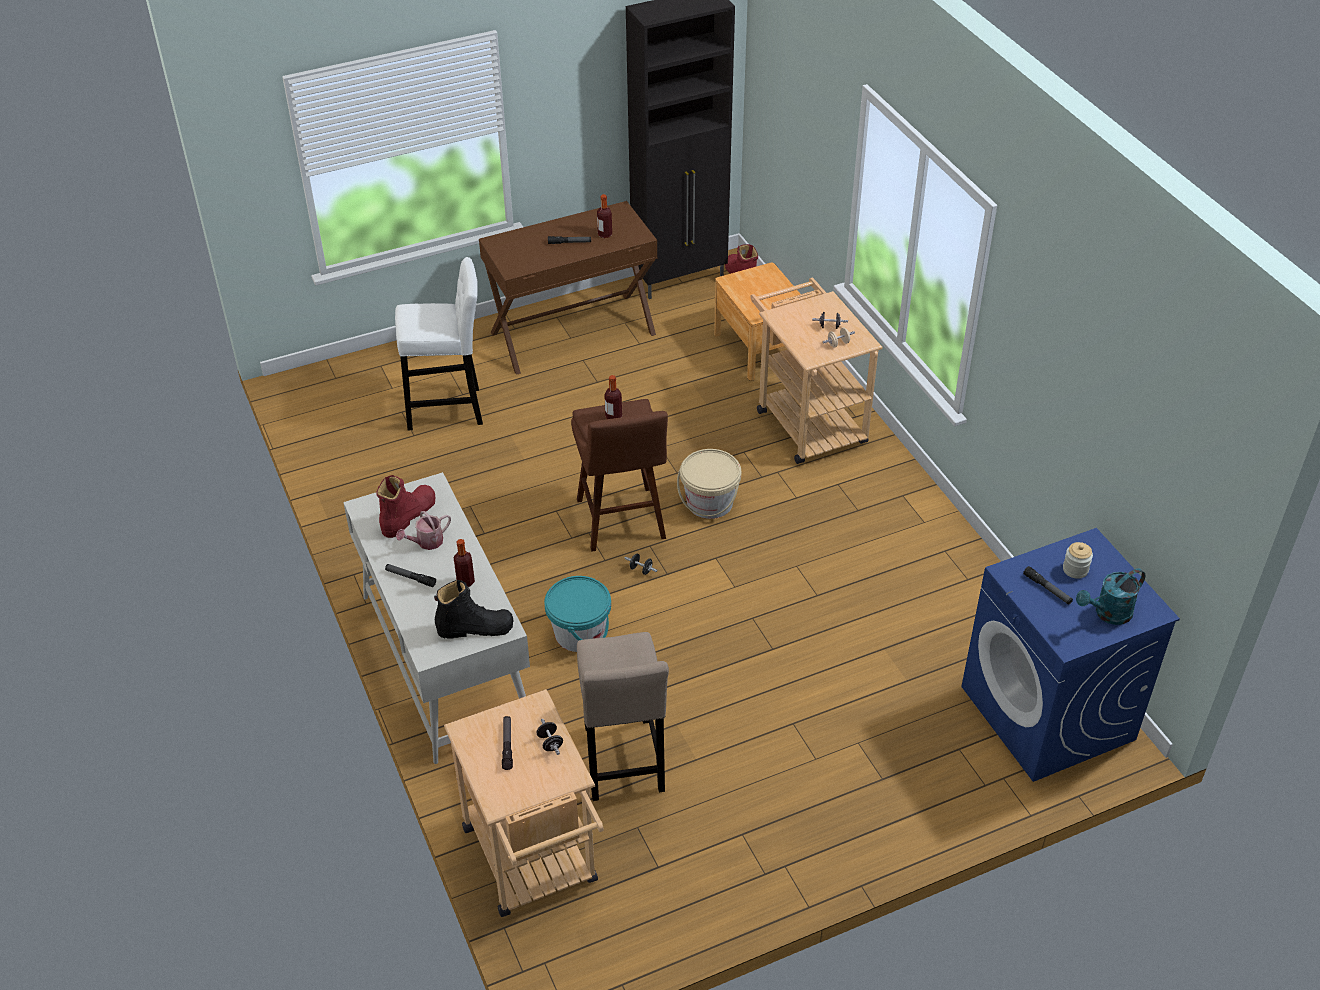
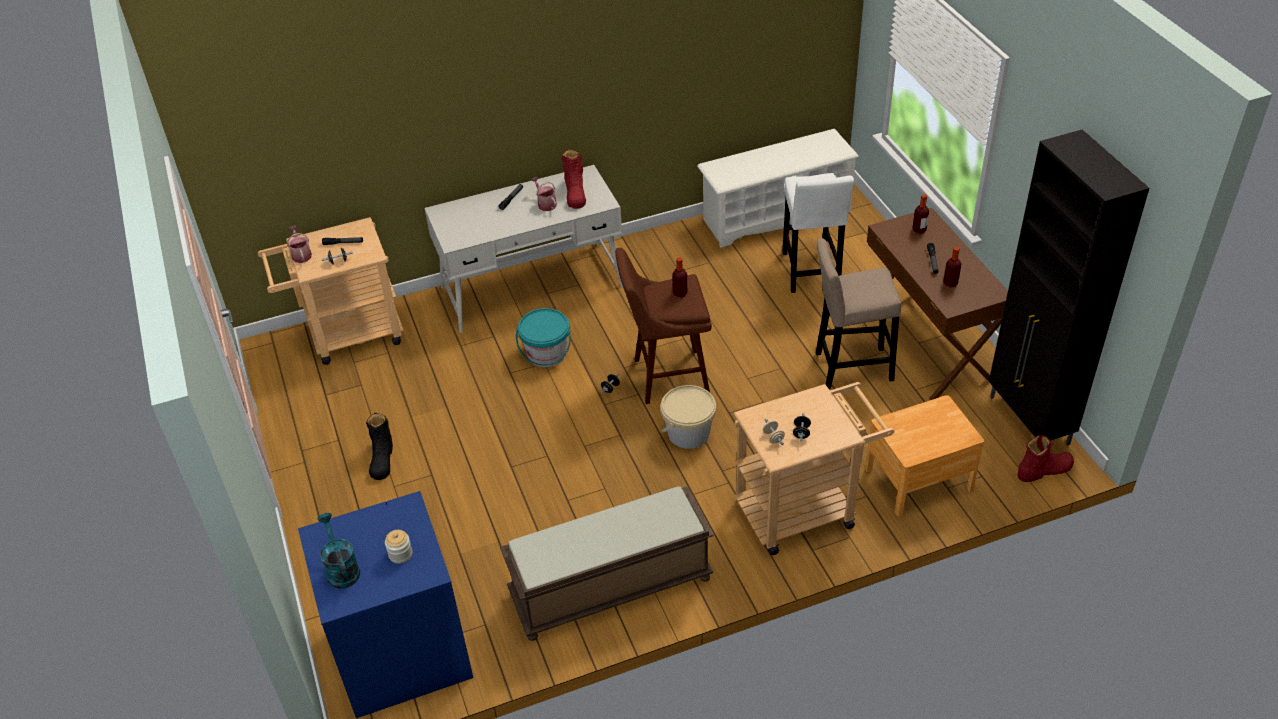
camera: 95 degrees right, 0 degrees up
red boot [376,475,435,538] -> red boot turned 45 degrees clockwise [562,149,586,209]
black boot [434,580,513,638] -> black boot moved to [366,413,393,480]
bottle [453,539,475,587] -> bottle moved to [912,194,929,234]
beige stool [577,632,669,801] -> beige stool moved to [816,238,901,389]
flashlight [1023,566,1073,605] -> none
none -> watering can [287,226,312,263]
none -> brown bench [500,486,714,641]
none -> white shoe rack [697,129,859,248]

